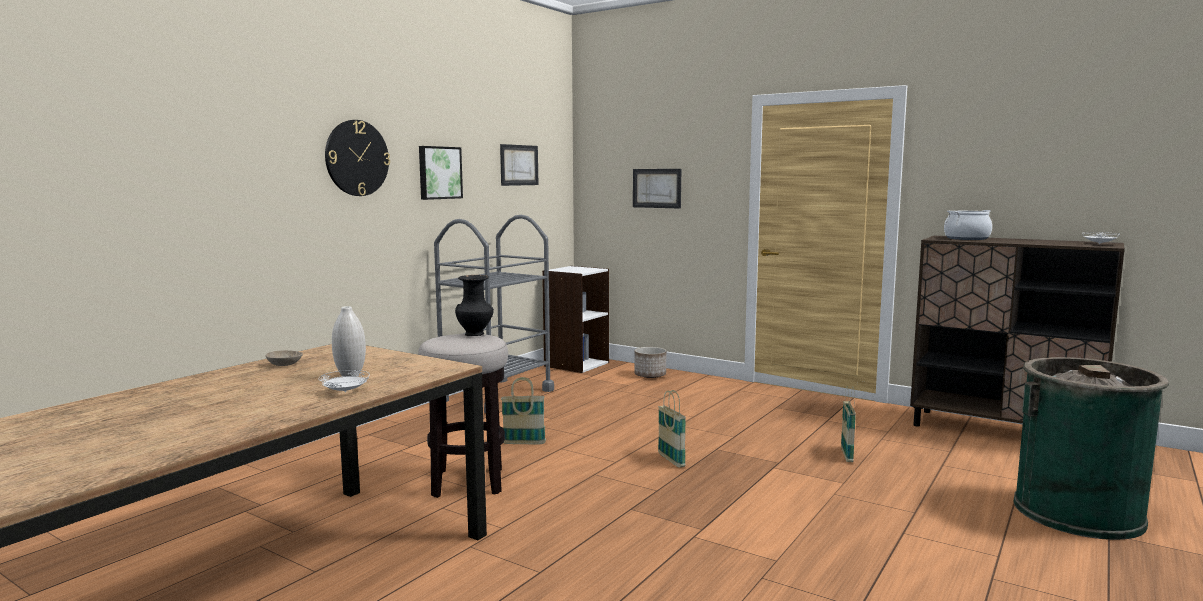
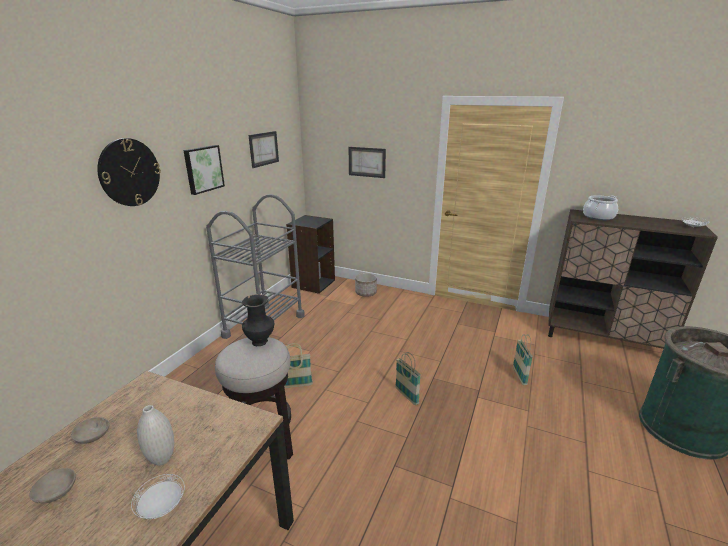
camera: 10 degrees left, 15 degrees up
white bookcase [542,266,609,373] -> black bookcase [286,215,335,294]
none -> beige bowl [29,468,76,503]

